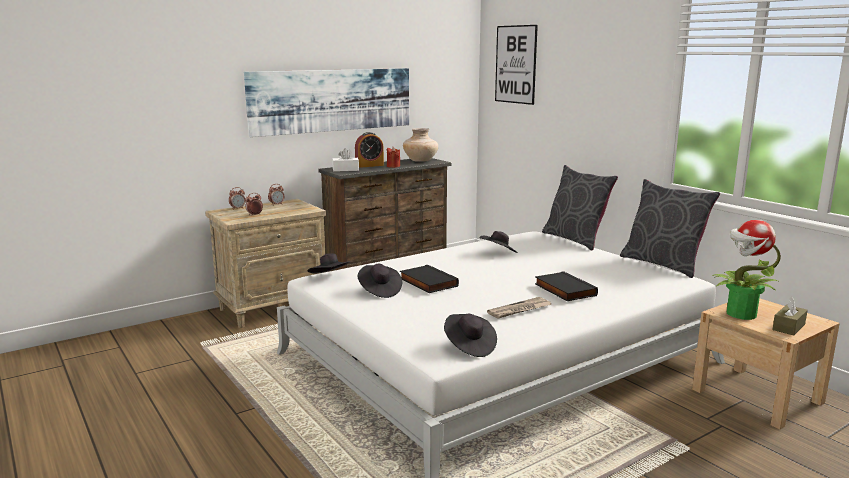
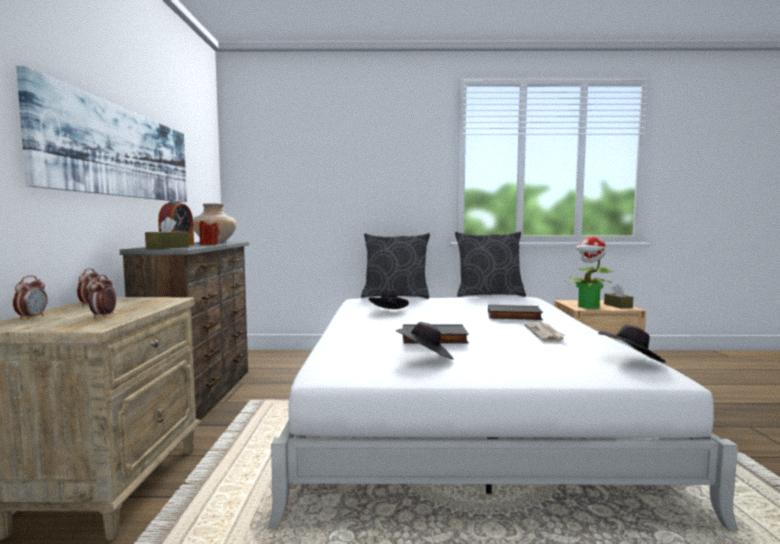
camera: 55 degrees left, 10 degrees down
black hat [307,253,350,274] -> none
white tissue box [332,148,359,172] -> brown tissue box [145,217,189,249]
picture [495,25,538,105] -> none

